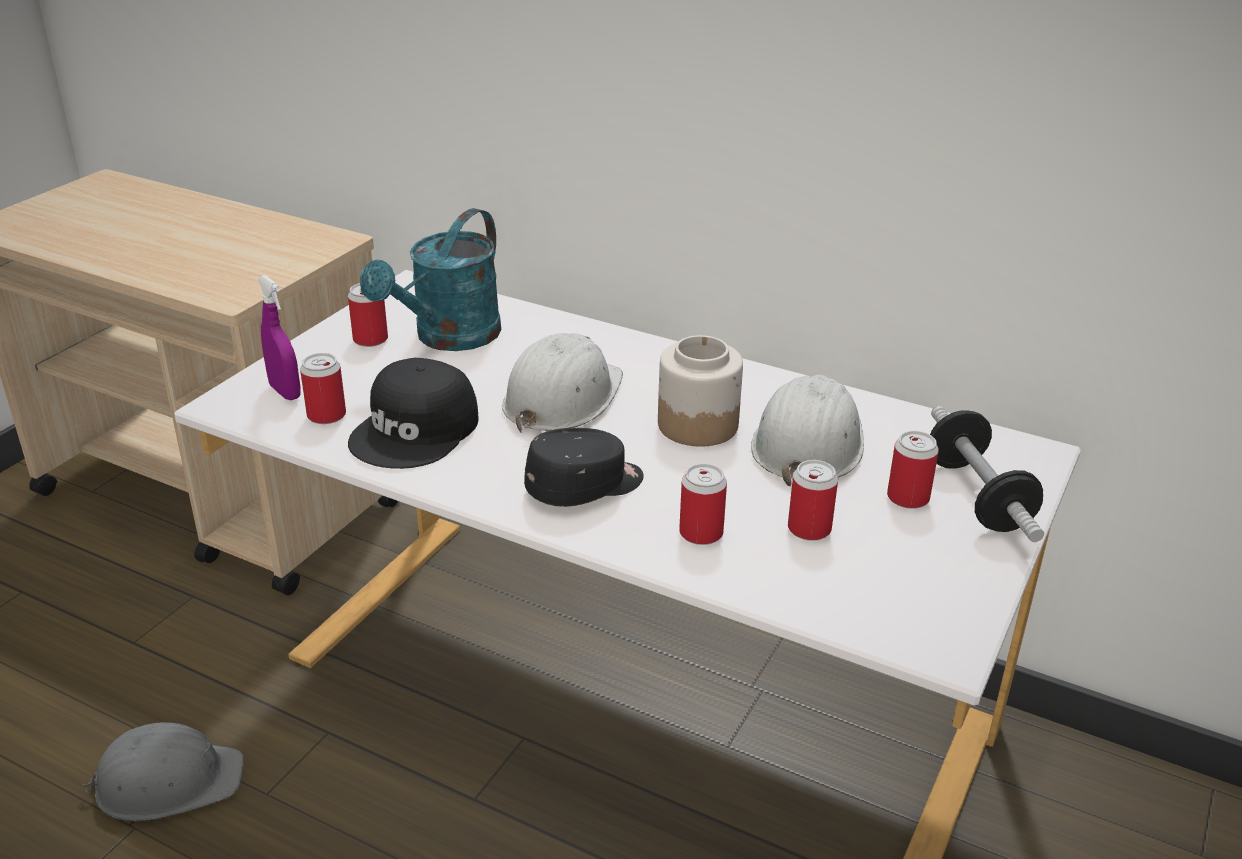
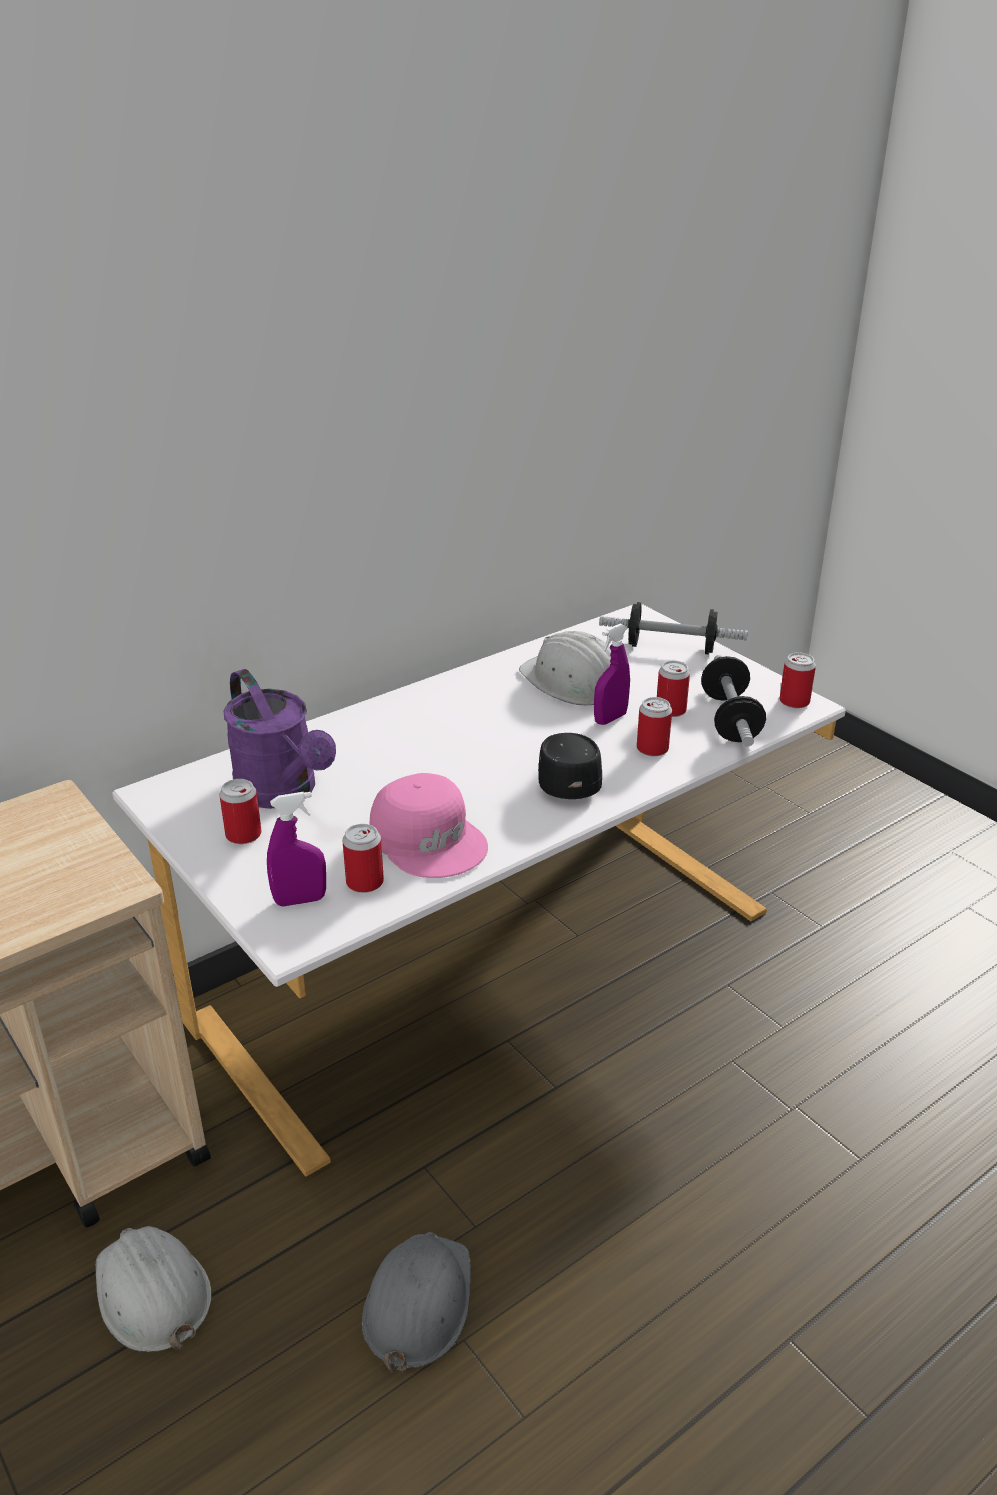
camera: 65 degrees left, 0 degrees up
black cap [348,358,479,469] -> pink cap [369,773,488,878]
turquoise watering can [360,208,501,351] -> purple watering can [223,669,336,809]
white hard hat [502,333,623,433] -> white hard hat moved to [96,1226,212,1352]
jar [658,335,743,447] -> none
can [887,431,939,509] -> can moved to [779,652,816,708]
none -> purple spray bottle [594,624,630,725]
none -> dumbbell [701,655,766,747]

